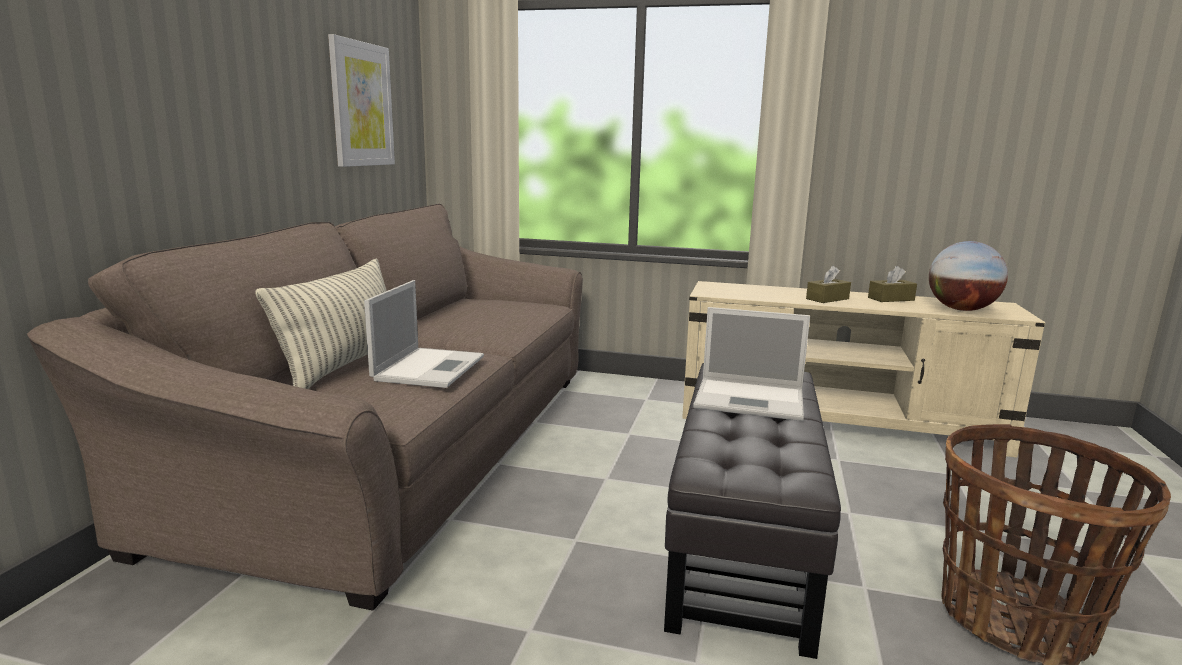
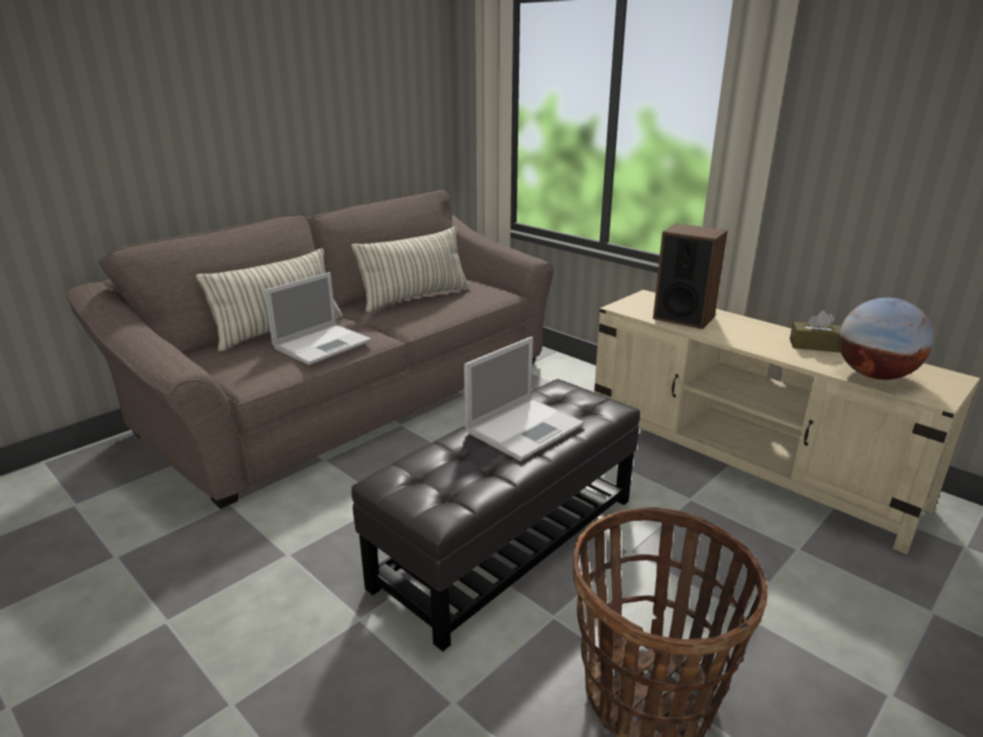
camera: 30 degrees right, 10 degrees up
picture [328,34,395,167] -> none
laptop [693,307,810,421] -> laptop turned 90 degrees counterclockwise [464,337,584,461]
brown tissue box [806,266,851,303] -> none
none -> pillow [352,226,470,313]
none -> speaker [653,223,728,329]

